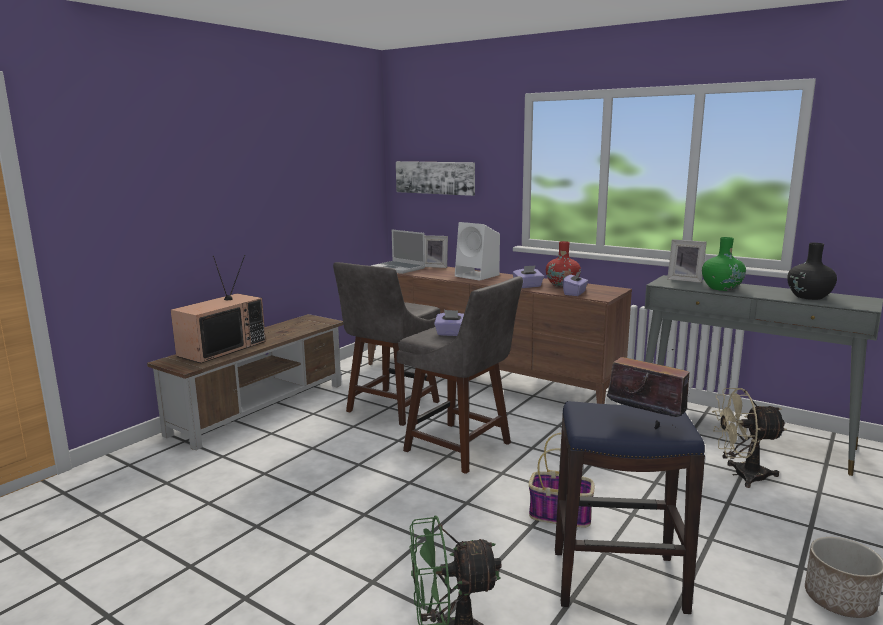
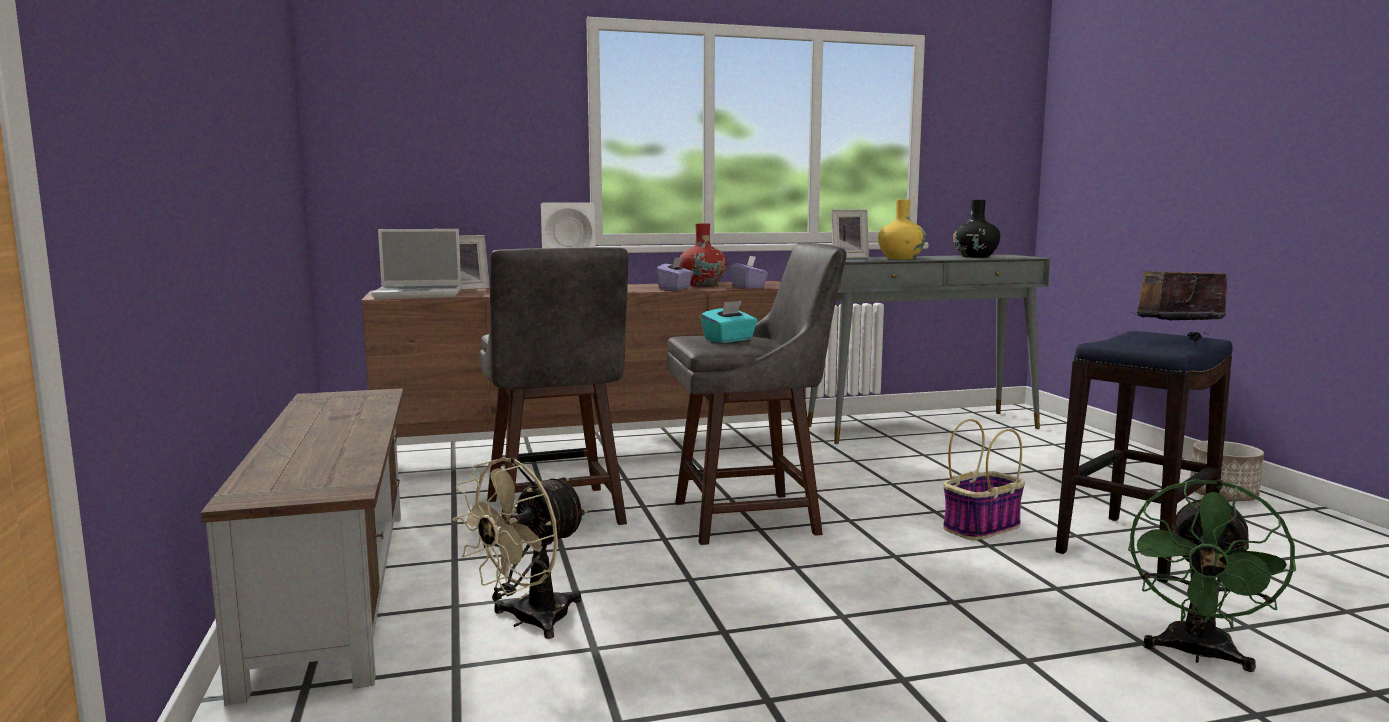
camera: 50 degrees left, 5 degrees down
television [171,255,266,363] -> none
picture [396,161,475,196] -> none
purple tissue box [434,310,464,336] -> turquoise tissue box [700,301,758,343]
green vase [702,237,746,291] -> yellow vase [878,200,926,259]
beige fan [712,388,787,488] -> beige fan moved to [452,457,588,639]

